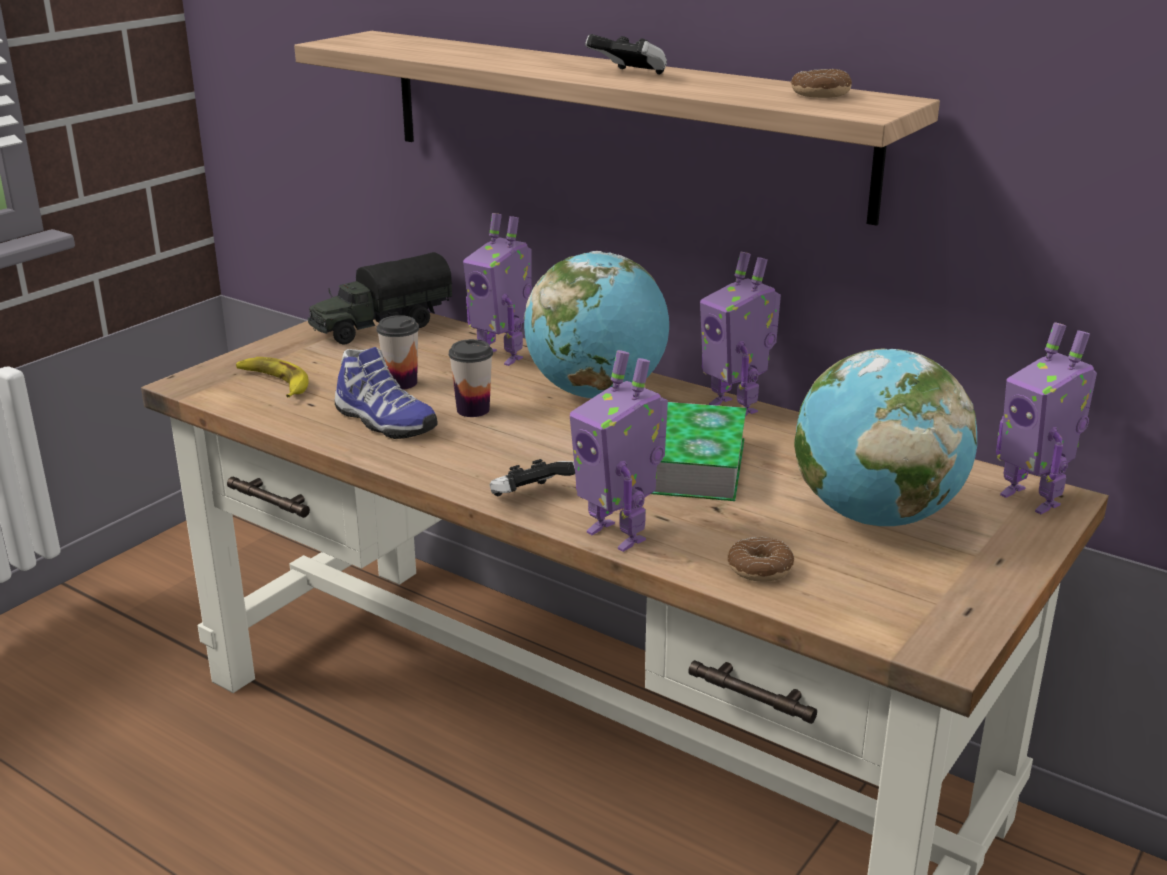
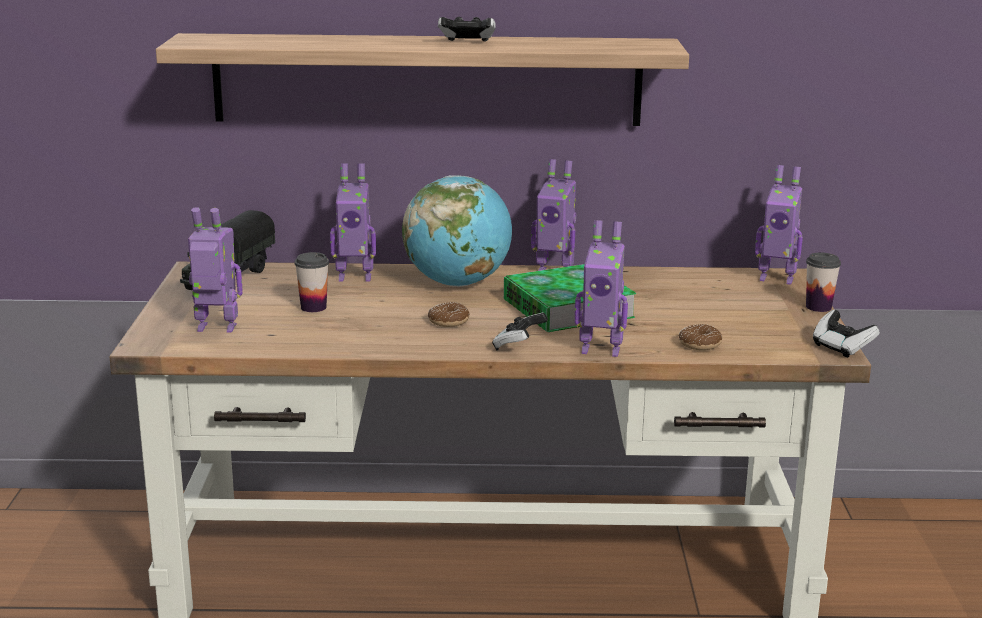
camera: 35 degrees left, 5 degrees down
banana [236,357,309,398] -> toy robot [188,207,242,332]
shoe [334,347,438,439] -> none
cup [449,339,493,417] -> cup moved to [806,253,841,312]
donut [791,69,852,98] -> donut moved to [428,302,470,327]
globe [794,349,977,526] -> none
none -> game controller [813,310,880,358]

